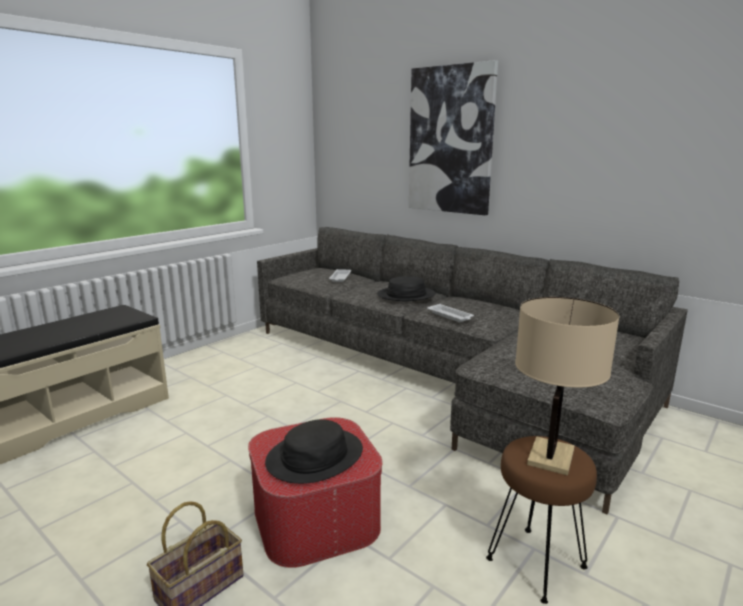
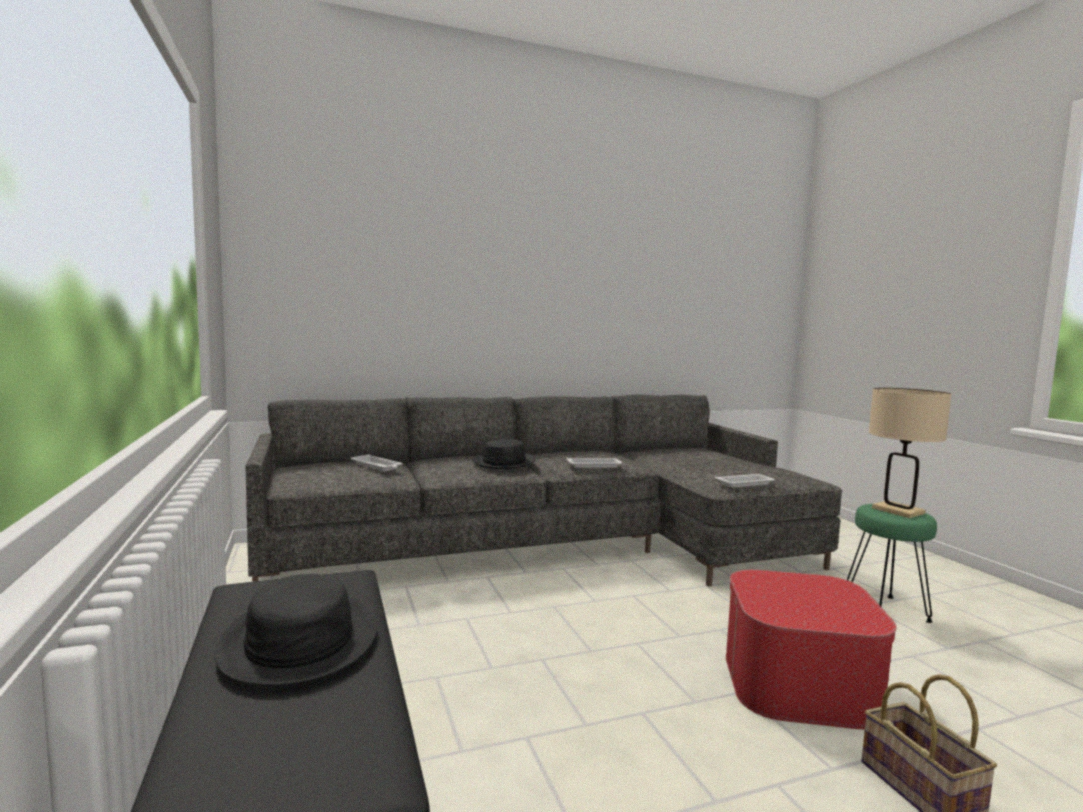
camera: 60 degrees left, 10 degrees down
black hat [265,419,363,484] -> black hat moved to [214,574,377,686]
picture [409,60,498,215] -> none
brown stool [486,436,597,604] -> green stool [847,504,937,623]
none -> white tray [715,474,775,487]

